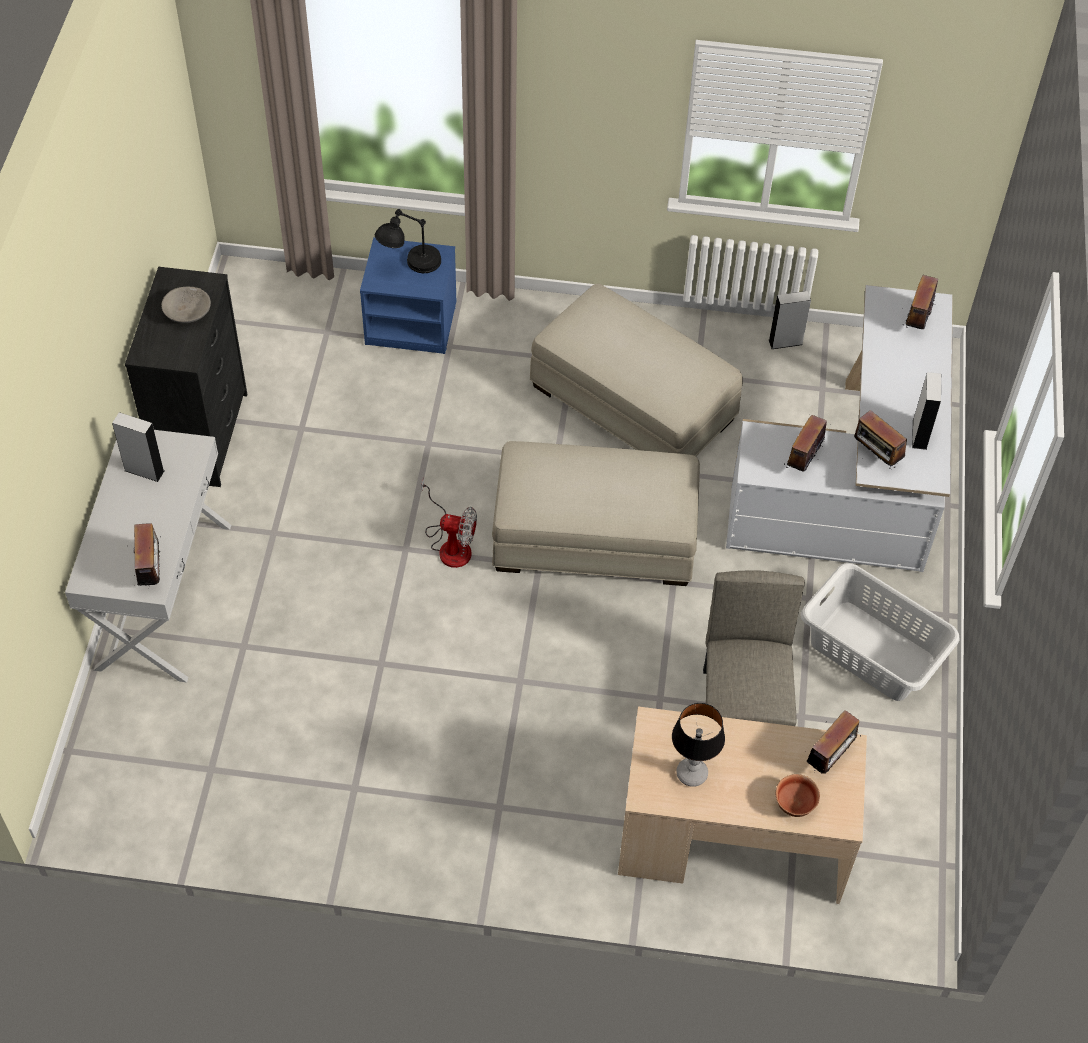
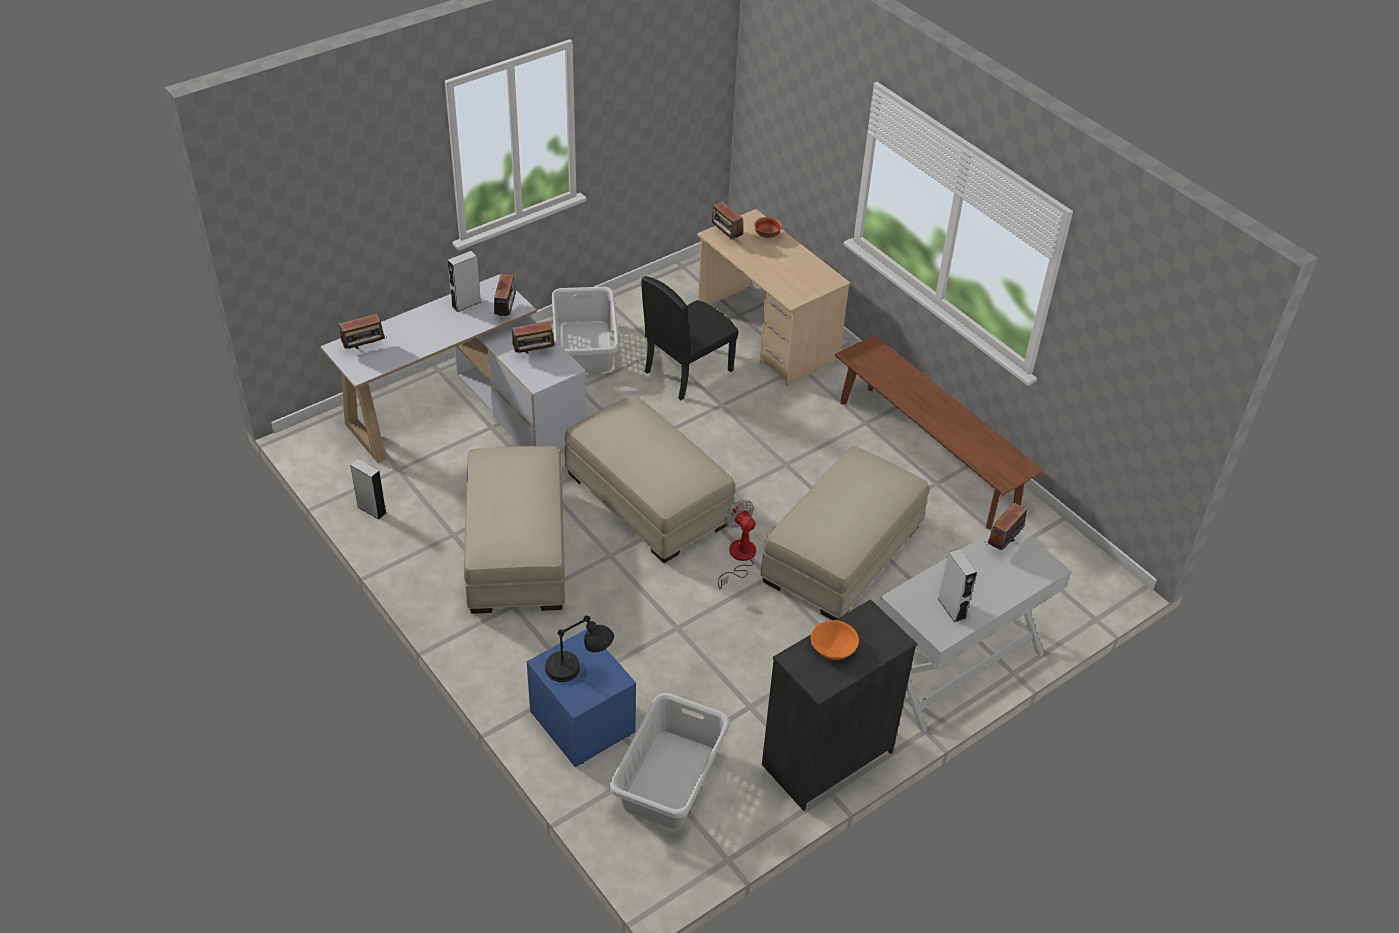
camera: 135 degrees left, 10 degrees down
grey bowl [162,287,211,323] -> orange bowl [811,620,859,660]
table lamp [672,703,725,787] -> none
beige chair [703,570,805,726] -> black chair [641,276,738,400]
radio [807,710,861,774] -> radio turned 120 degrees counterclockwise [712,201,744,240]
none -> grey laundry basket [609,693,730,829]
none -> beige ottoman [760,446,929,620]
none -> brown bench [835,335,1044,529]

